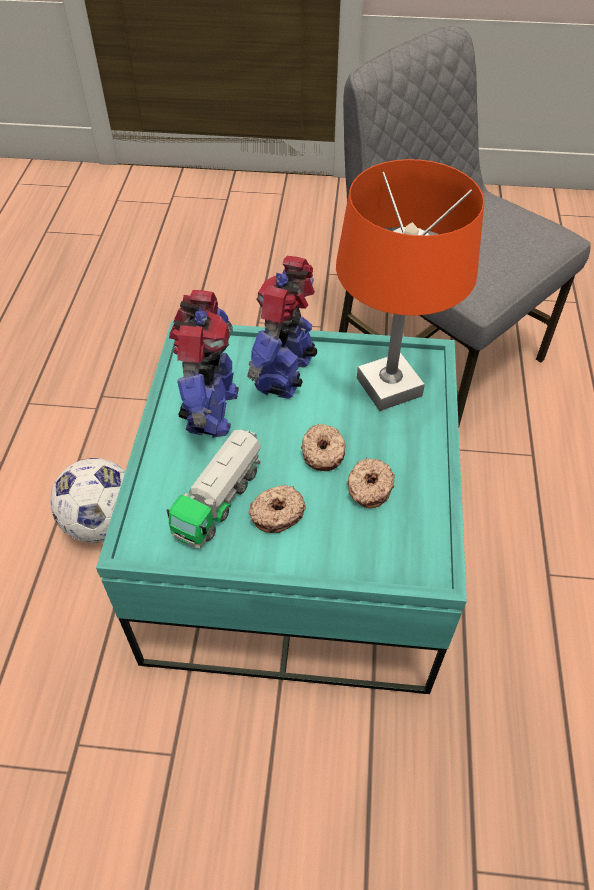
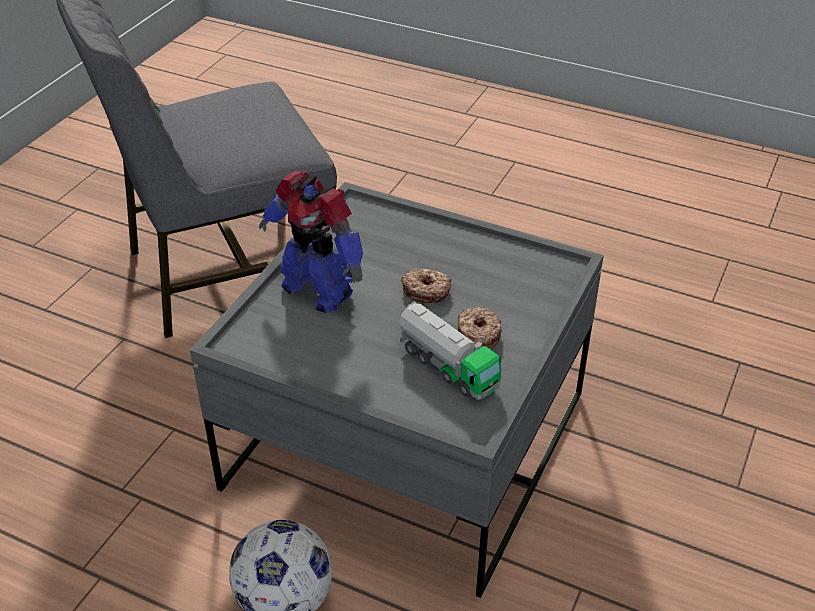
camera: 70 degrees left, 10 degrees down
turquoise coffee table [96,321,467,694] -> grey coffee table [190,182,604,598]
toy robot [169,290,239,438] -> none
orange table lamp [336,159,484,411] -> none
donut [347,457,395,508] -> none

